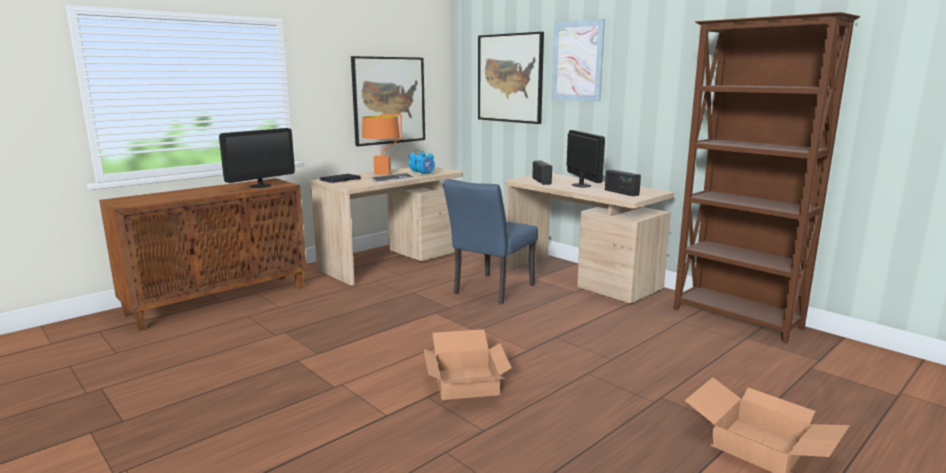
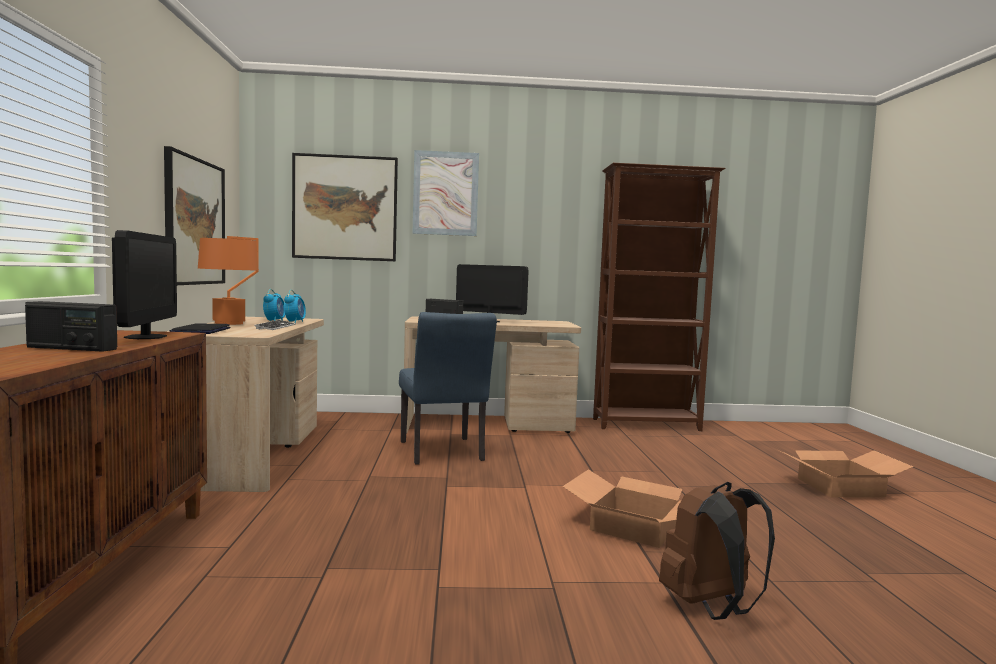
camera: 50 degrees left, 10 degrees down
radio [605,170,641,196] -> radio moved to [25,301,117,352]
none -> brown backpack [659,482,775,620]

